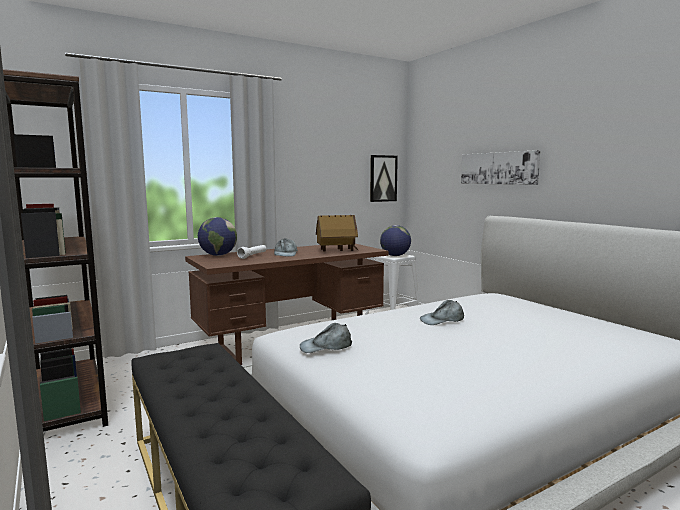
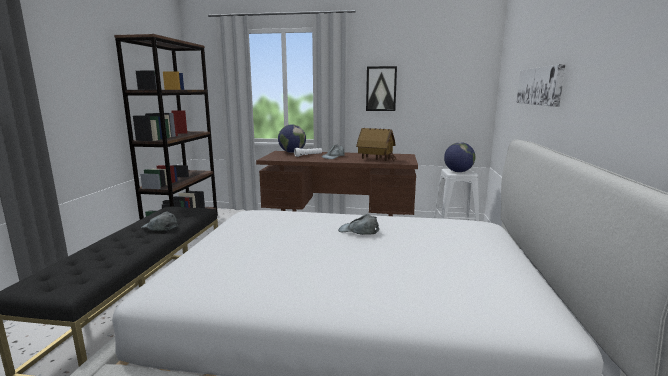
camera: 40 degrees right, 5 degrees up
grey cap [300,323,352,353] -> grey cap moved to [141,211,178,231]
picture [370,155,398,202] -> picture moved to [366,66,397,111]

